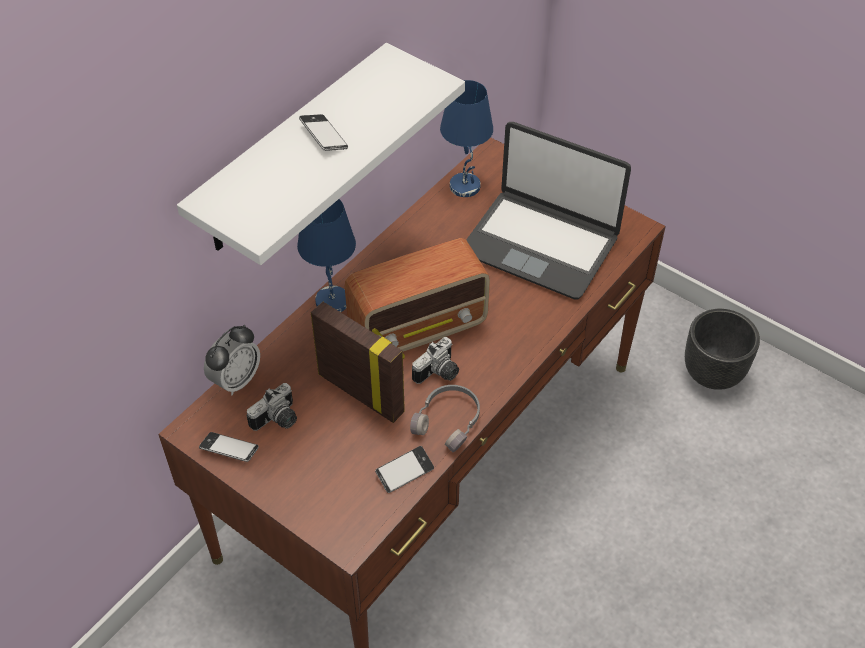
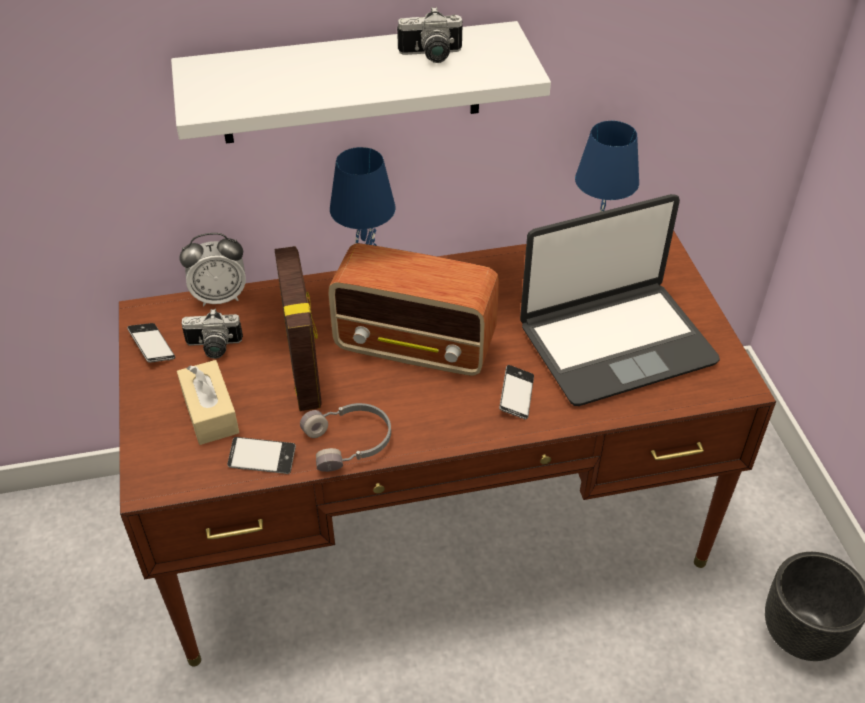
camera: 40 degrees right, 5 degrees down
phone [299,114,348,151] -> phone moved to [499,365,534,419]
camera [412,337,459,384] -> camera moved to [397,7,462,63]
laptop [466,122,631,300] -> laptop turned 90 degrees counterclockwise [520,194,720,406]
none -> beige tissue box [177,360,239,445]

